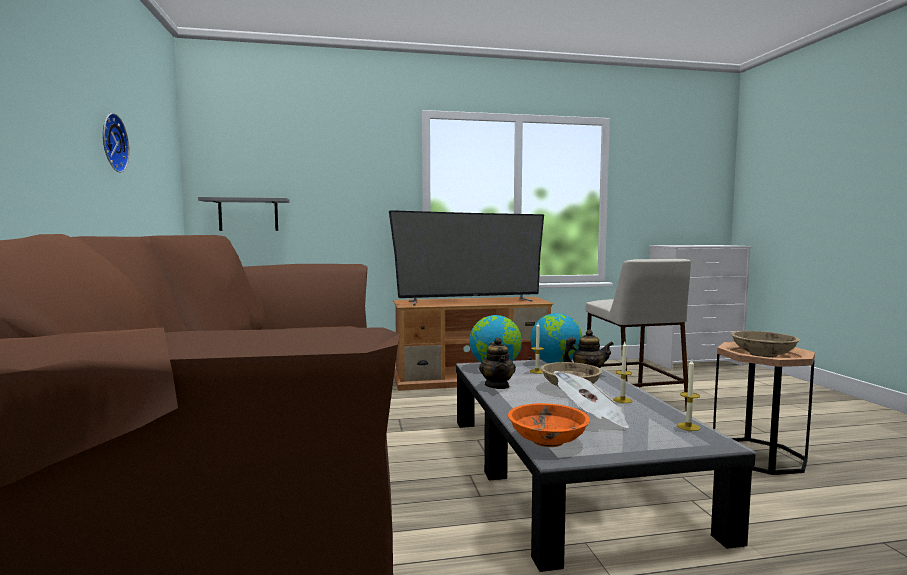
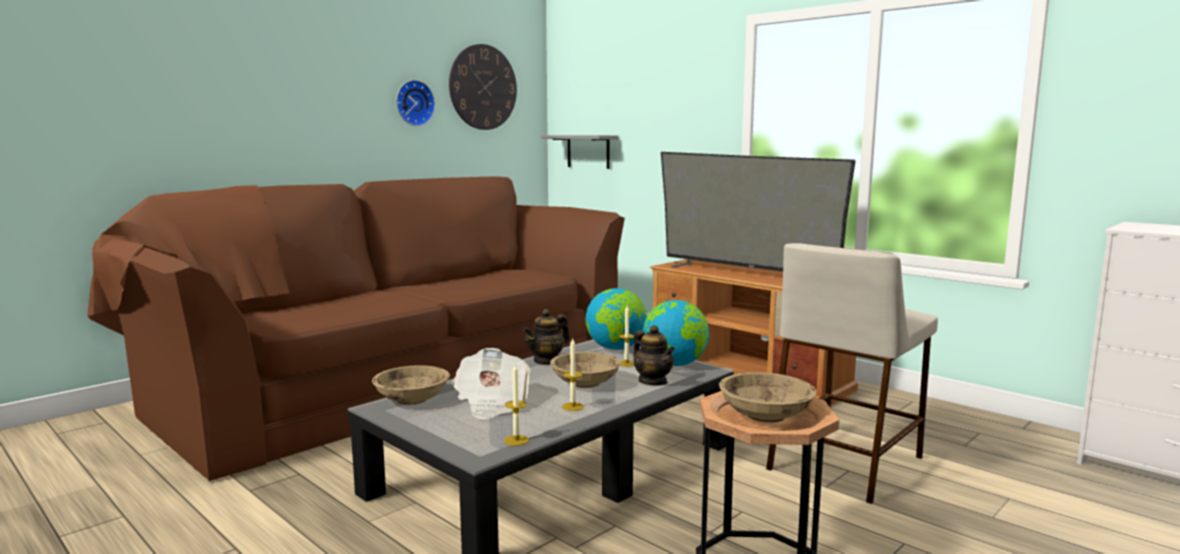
camera: 55 degrees right, 5 degrees up
orange bowl [508,403,590,447] -> beige bowl [372,365,450,405]
none -> wall clock [449,44,517,130]

